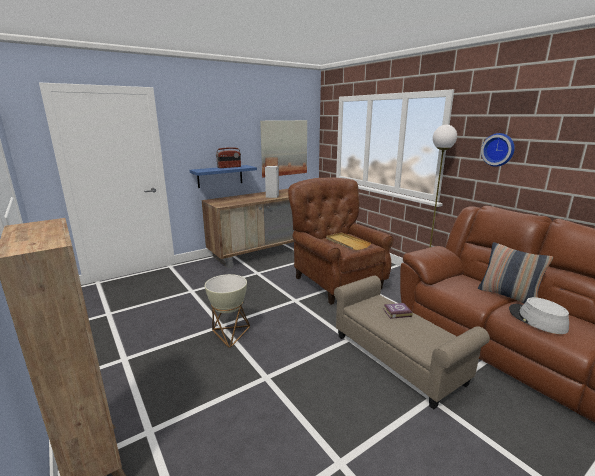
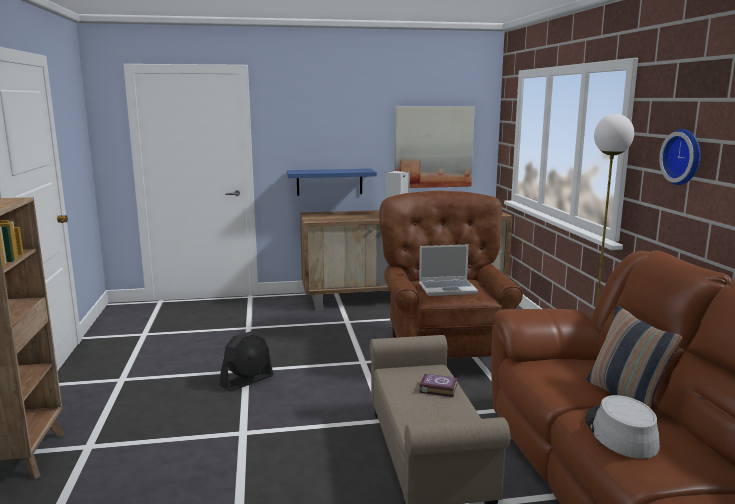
camera: 25 degrees right, 5 degrees down
planter [205,274,250,348] -> black fan [220,331,273,392]
radio [216,147,241,168] -> none
beige tray [326,232,371,250] -> laptop [419,245,478,296]

